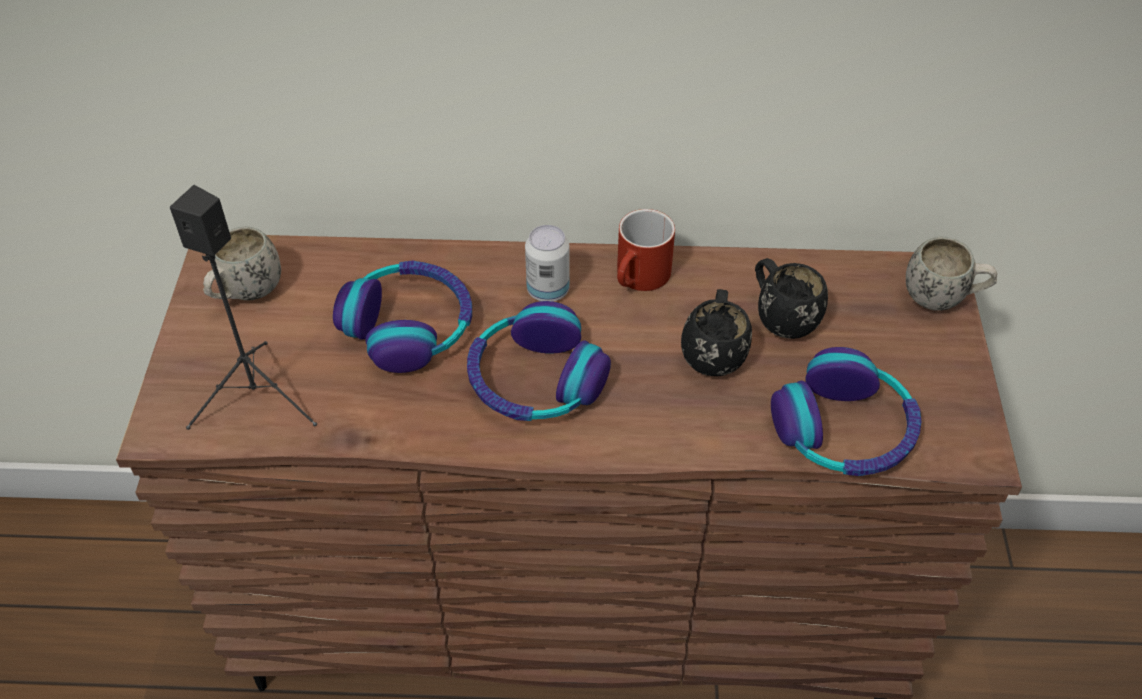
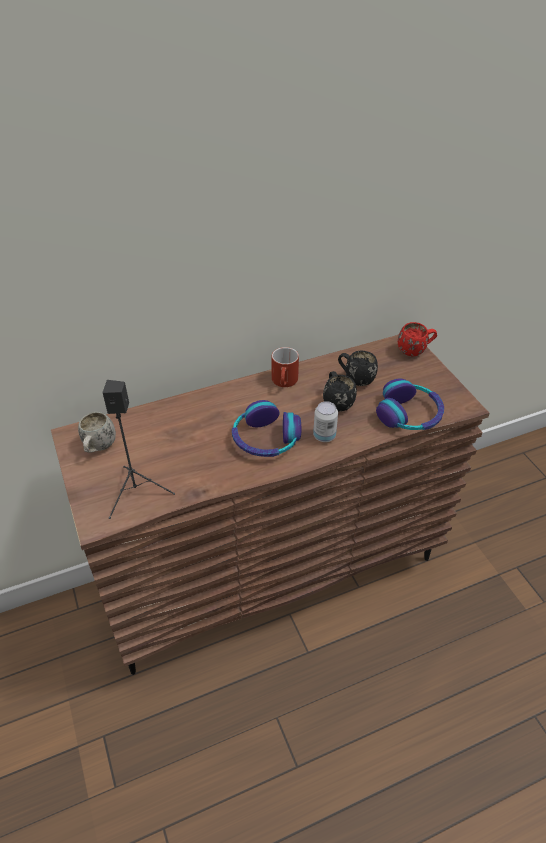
camera: 25 degrees left, 5 degrees down
headphones [333,261,472,373] -> none
can [525,225,570,302] -> can moved to [313,401,338,442]
white mug [906,237,997,311] -> red mug [398,322,437,356]

